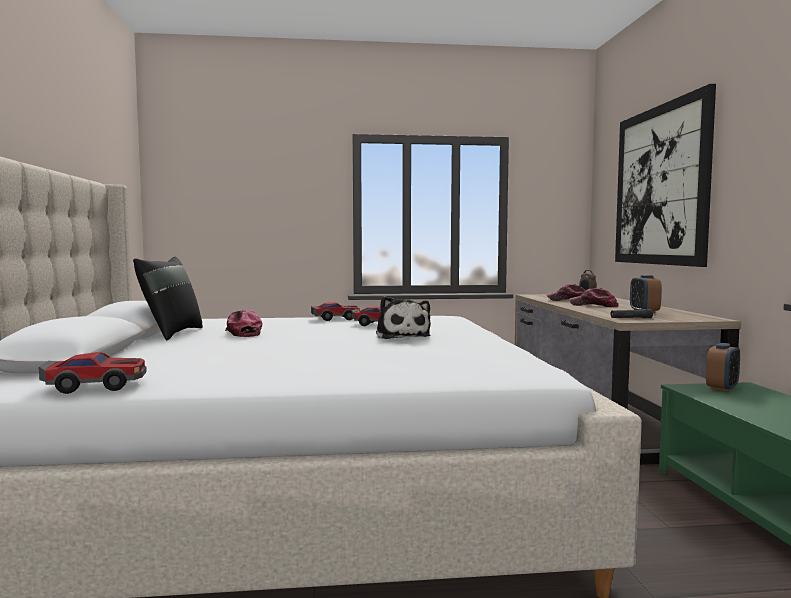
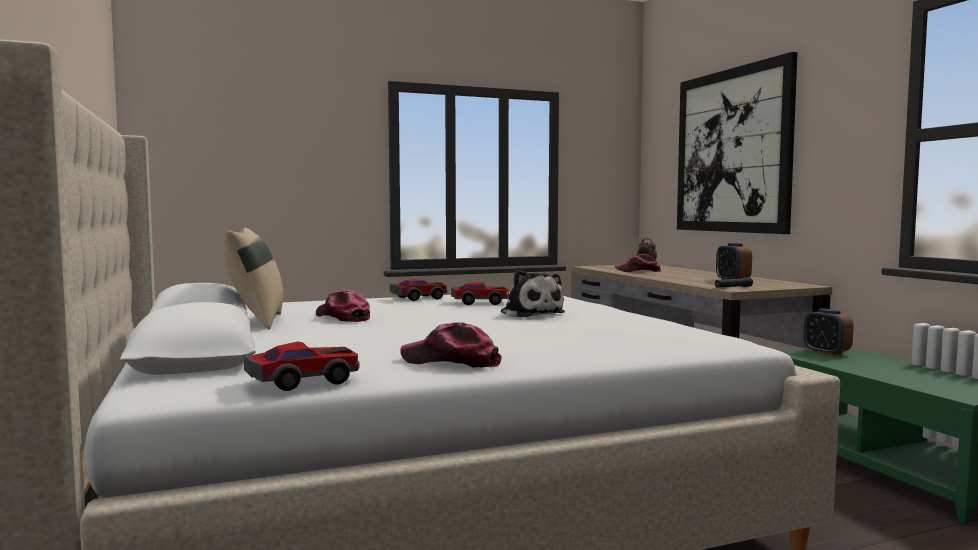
camera: 15 degrees left, 0 degrees up
black pillow [133,257,203,340] -> beige pillow [223,227,283,330]
cap [569,288,619,307] -> cap moved to [400,322,502,368]
alarm clock [706,343,740,392] -> alarm clock turned 120 degrees clockwise [803,308,854,356]

